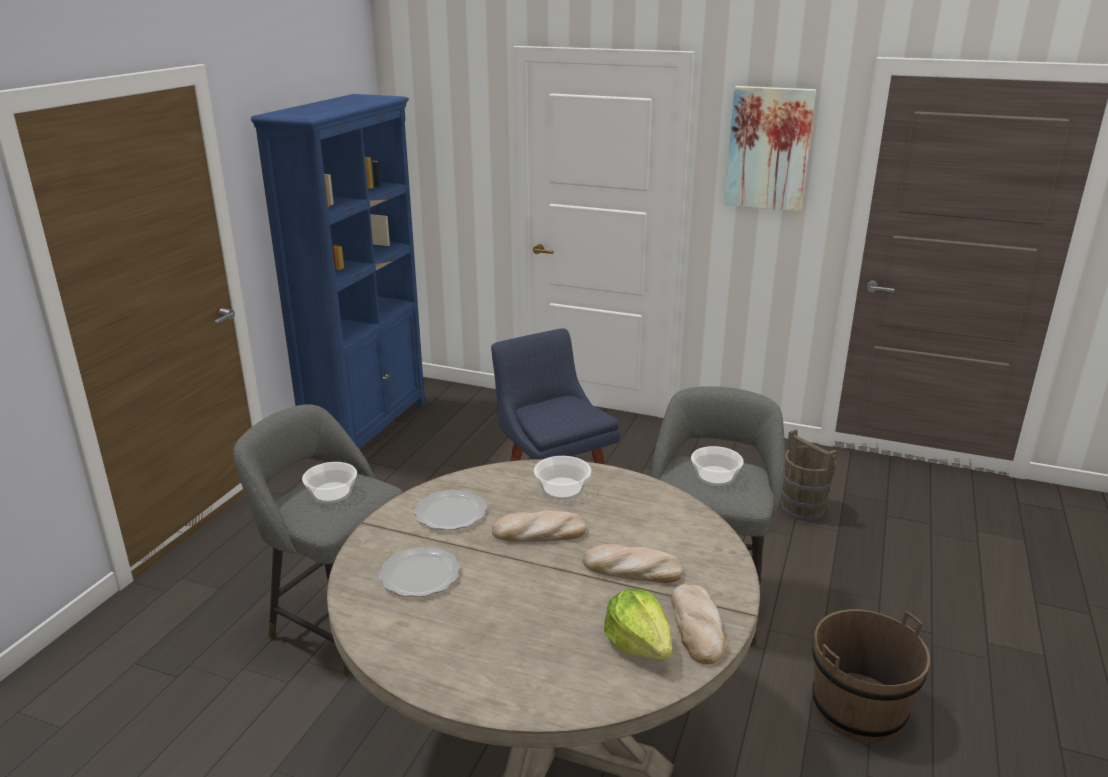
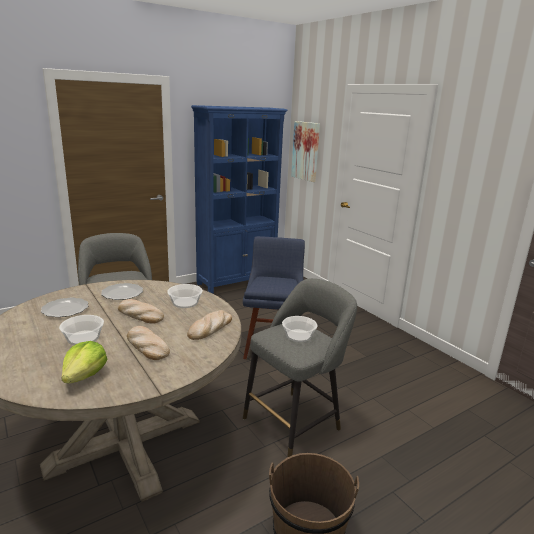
camera: 35 degrees right, 5 degrees down
bowl [302,462,357,503] -> bowl moved to [59,315,104,345]
bread [671,584,725,665] -> bread moved to [187,310,232,340]
picture [725,86,816,212] -> picture moved to [291,121,320,182]
brown bucket [781,429,837,521] -> none

